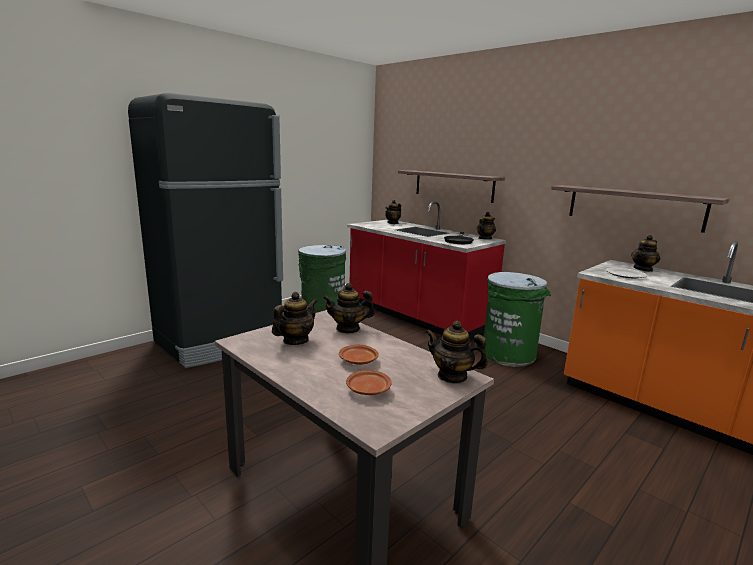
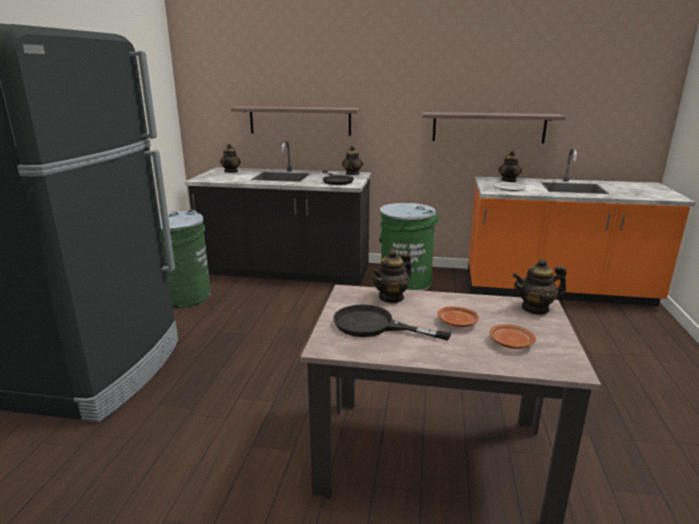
camera: 35 degrees left, 5 degrees up
teapot [272,292,317,345] -> black frying pan [333,304,451,341]
red counter [347,201,506,341] -> black counter [185,140,371,285]

